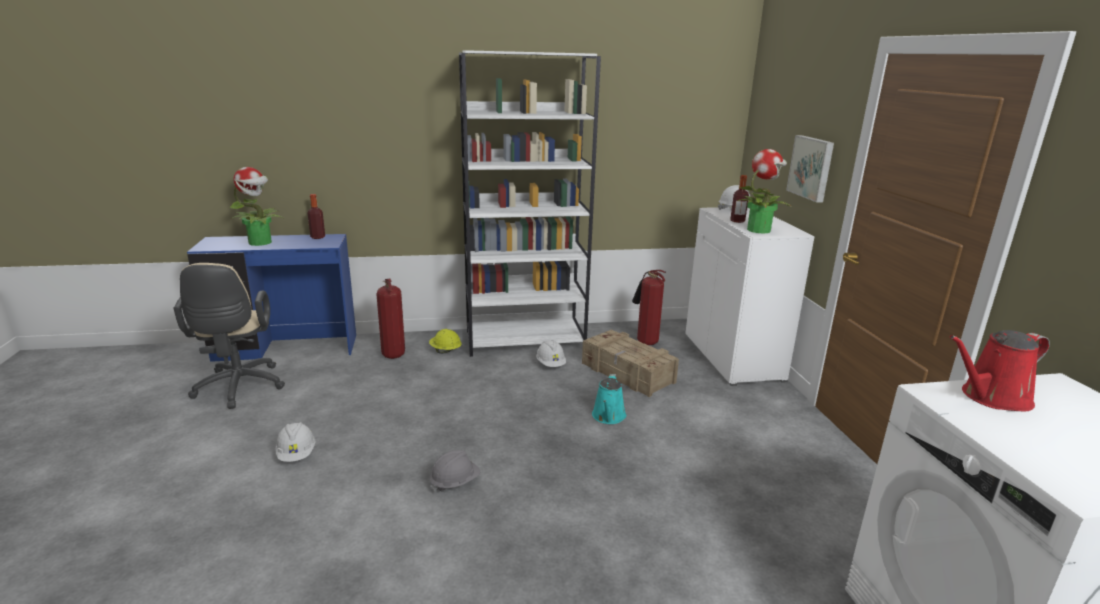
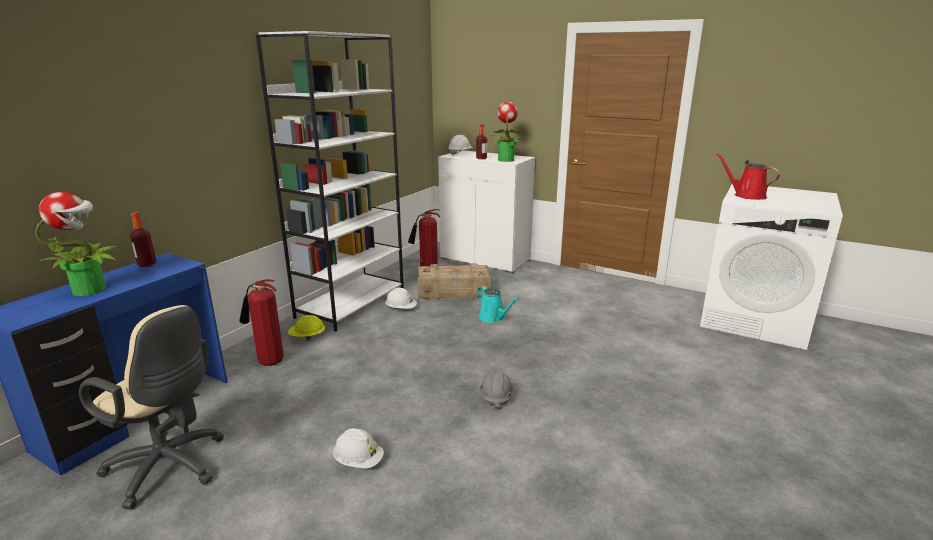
camera: 50 degrees left, 0 degrees up
picture [786,135,834,203] -> none
red watering can [950,330,1050,412] -> red watering can turned 120 degrees clockwise [716,153,780,200]

